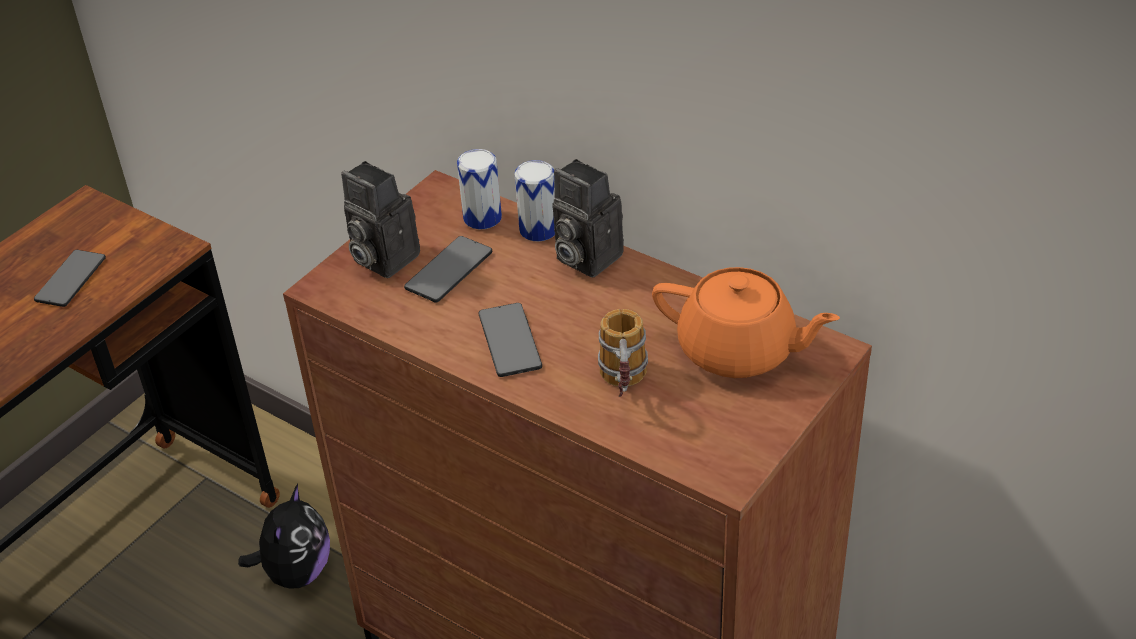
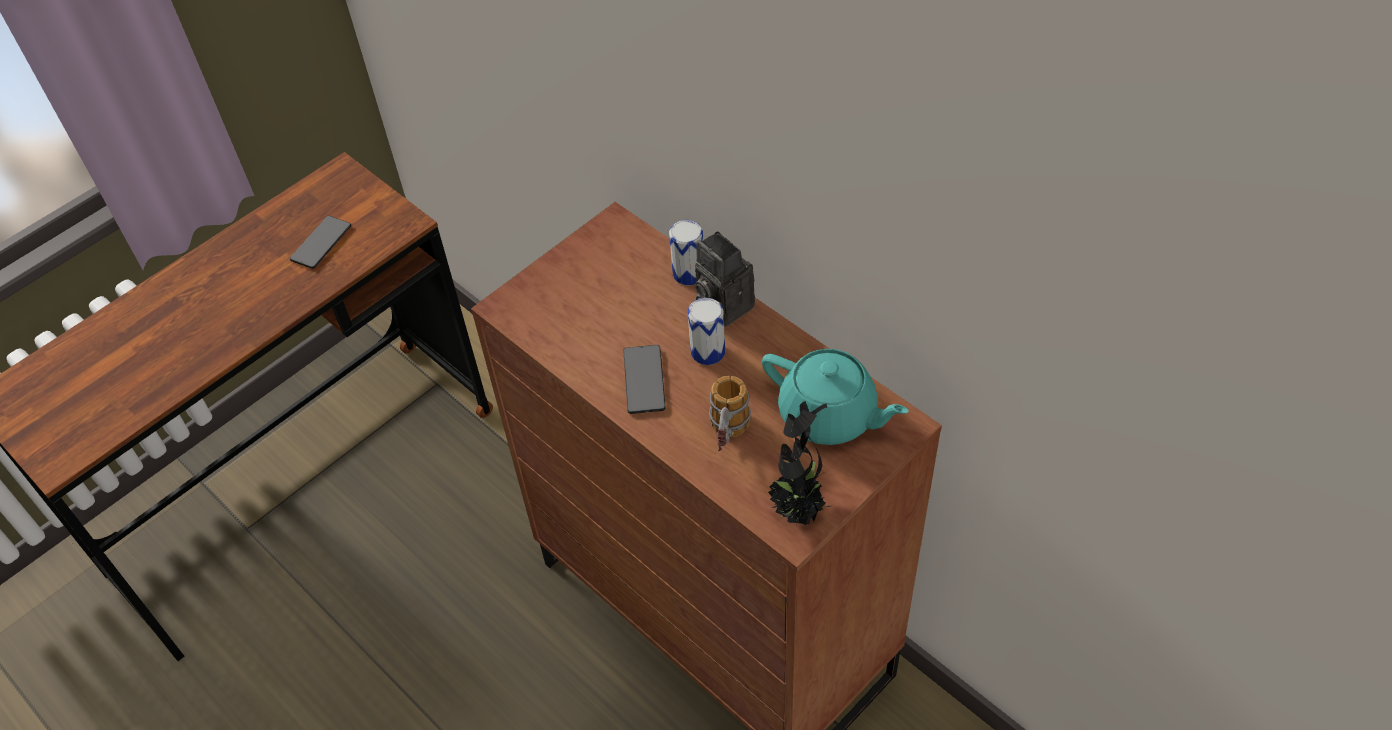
camera: 10 degrees right, 10 degrees up
plush toy [238,484,330,589] -> none
camera [341,161,420,278] -> none
phone [404,236,492,302] -> none
can [457,149,502,229] -> can moved to [688,298,725,365]
orange teapot [652,267,840,378] -> turquoise teapot [762,349,909,445]
none -> potted plant [768,401,832,525]

